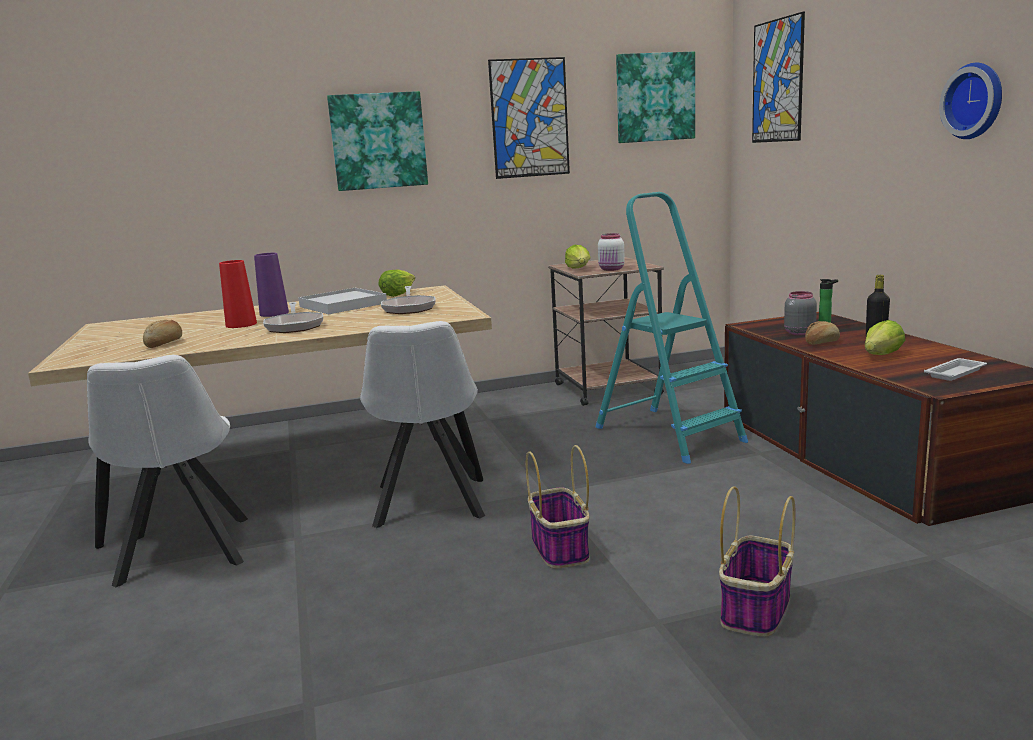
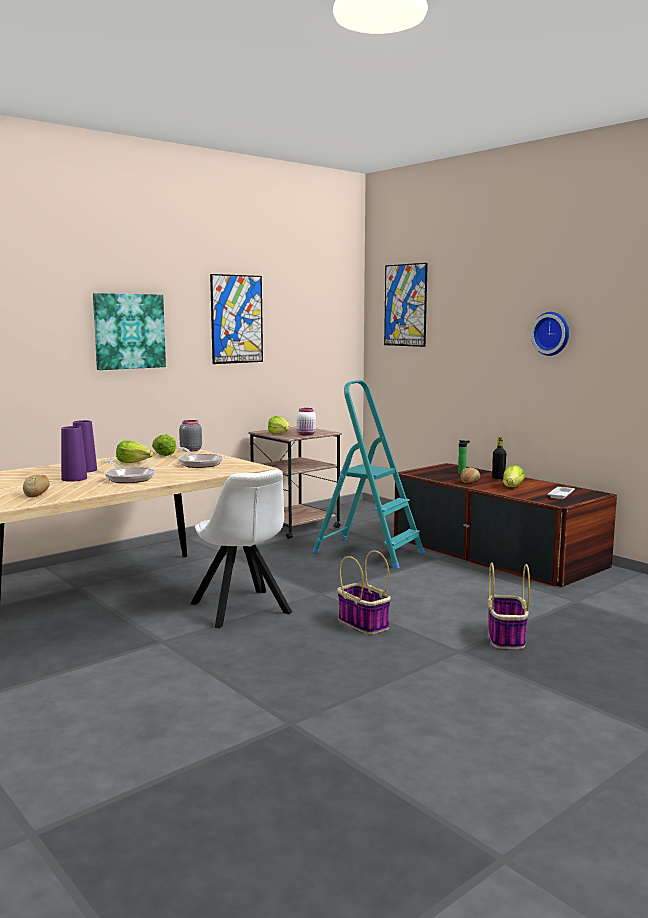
camera: 25 degrees left, 5 degrees down
white chair [87,355,248,587] -> none
red vase [219,260,257,328] -> purple vase [61,426,87,482]
white tray [298,288,387,314] -> lettuce [116,441,153,463]
picture [616,52,695,143] -> none
grey jar [784,291,817,335] -> grey jar moved to [179,420,202,452]

